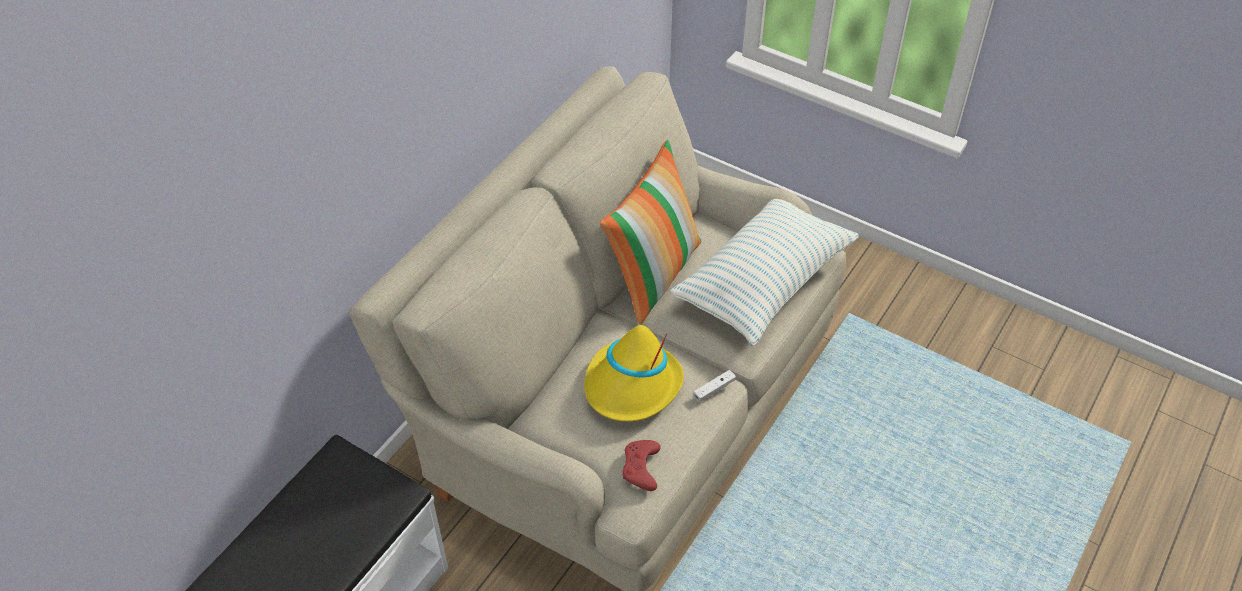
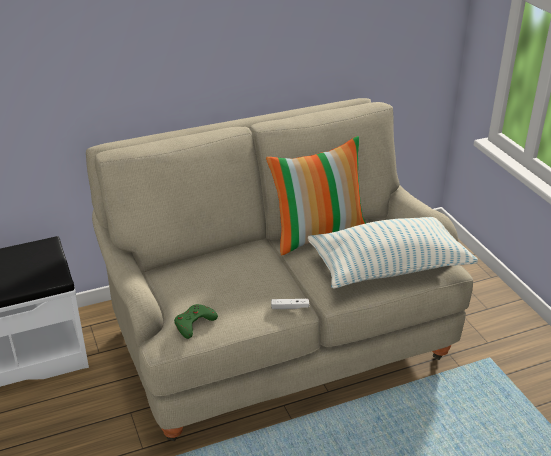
camera: 35 degrees right, 15 degrees down
yellow hat [584,325,684,422] -> none
red game controller [622,440,661,491] -> green game controller [174,304,218,339]

